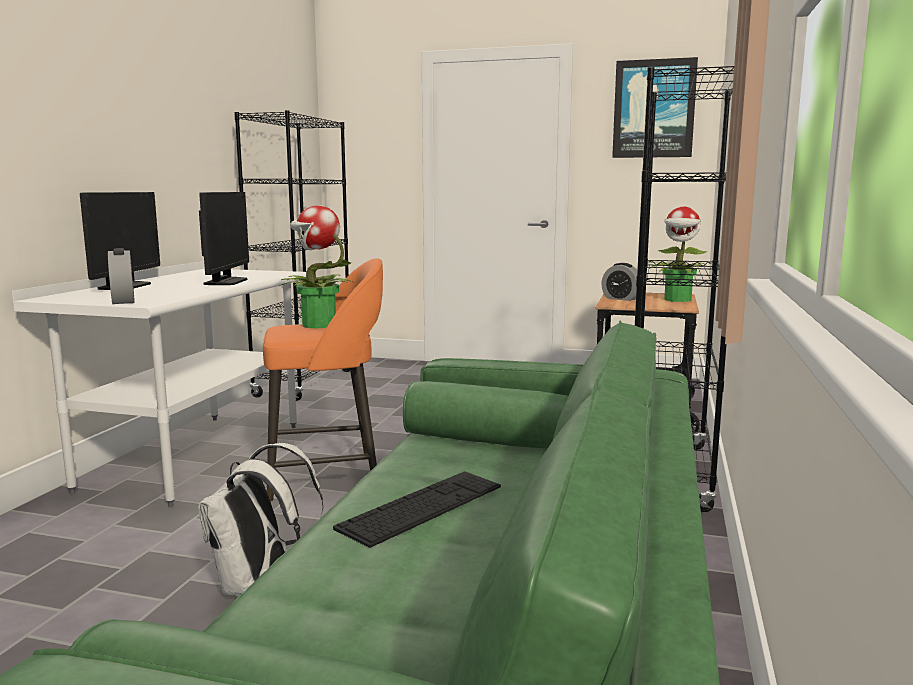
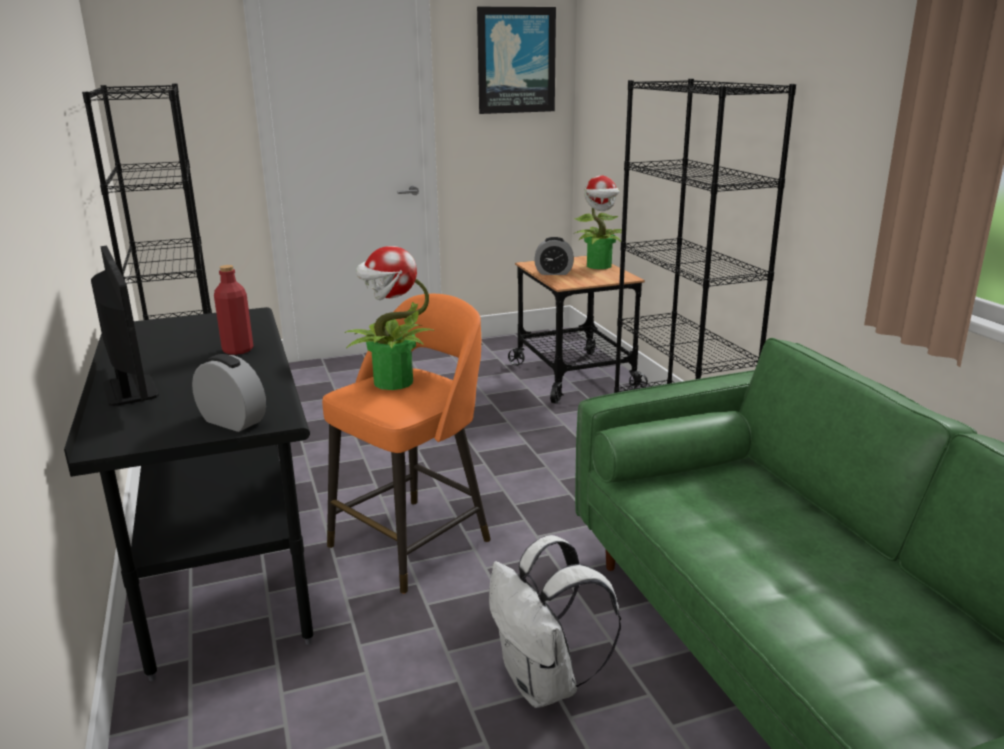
camera: 35 degrees left, 10 degrees up
white desk [12,261,306,507] -> black desk [64,307,313,681]
monitor [199,192,249,285] -> red bottle [214,265,253,355]
keyboard [333,471,501,548] -> none

